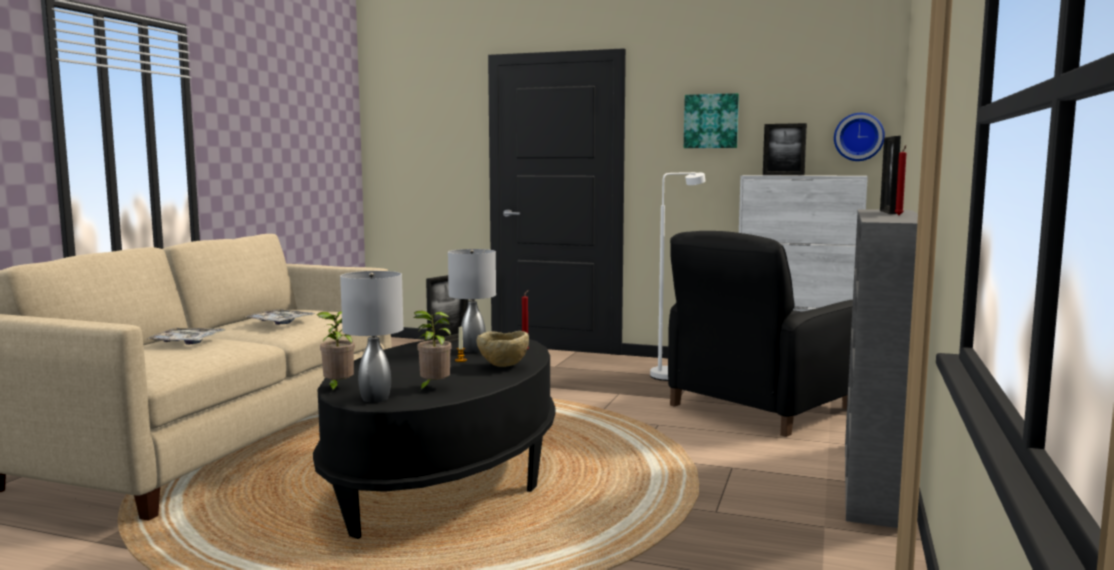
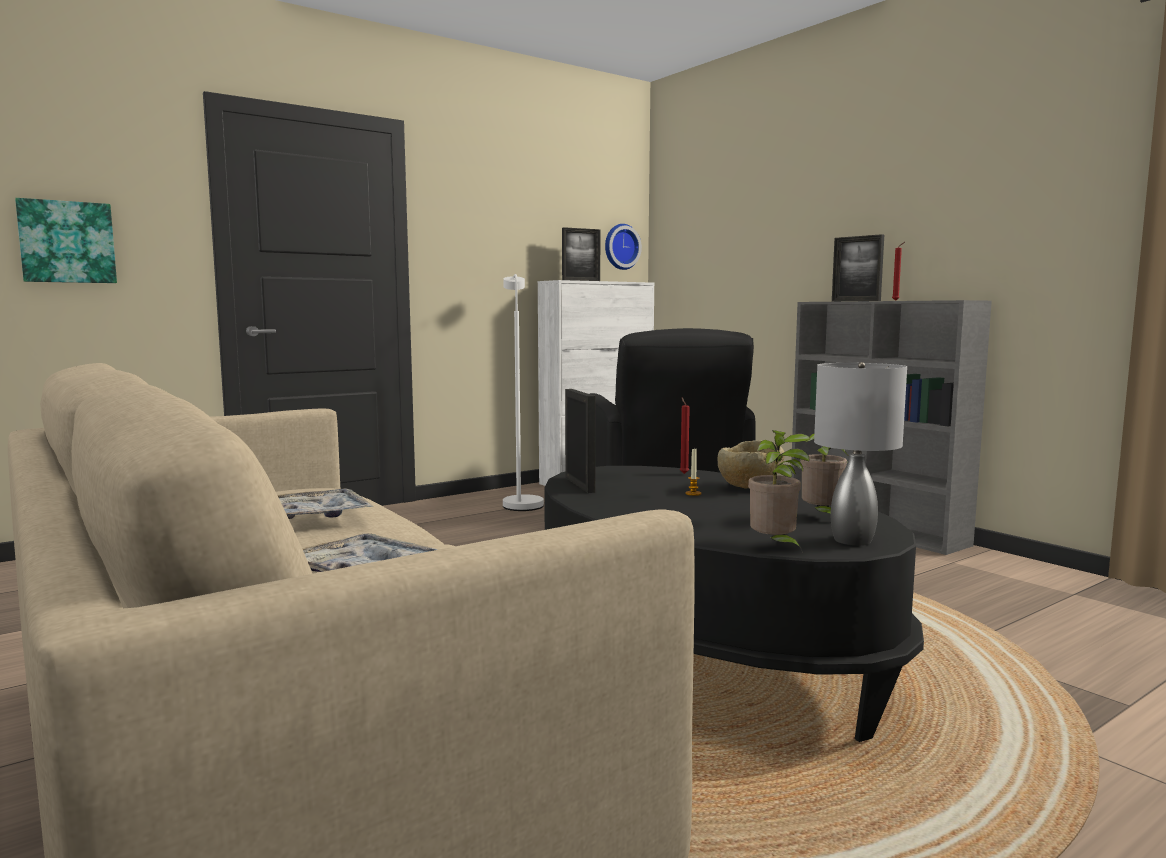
camera: 55 degrees left, 0 degrees up
grey table lamp [448,249,496,353] -> none
picture [684,93,739,148] -> picture moved to [15,198,117,283]

